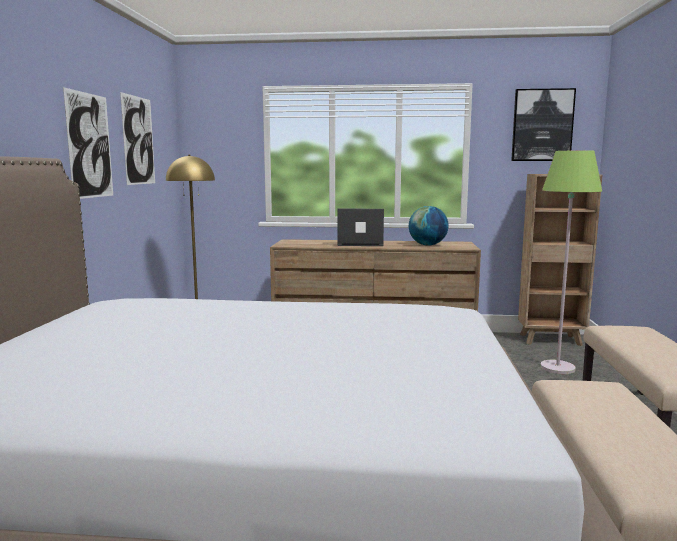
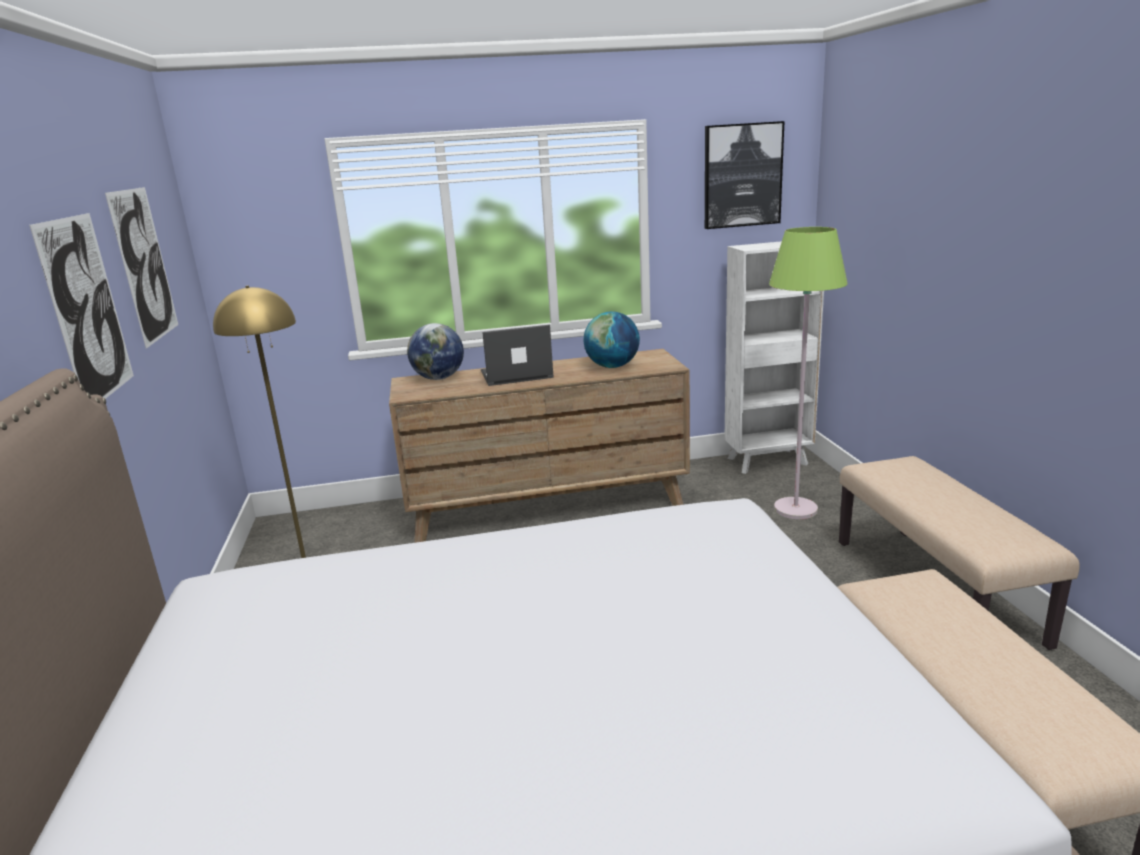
camera: 15 degrees left, 10 degrees up
brown bookcase [518,174,603,346] -> white bookcase [724,241,824,474]
none -> globe [407,323,464,380]

